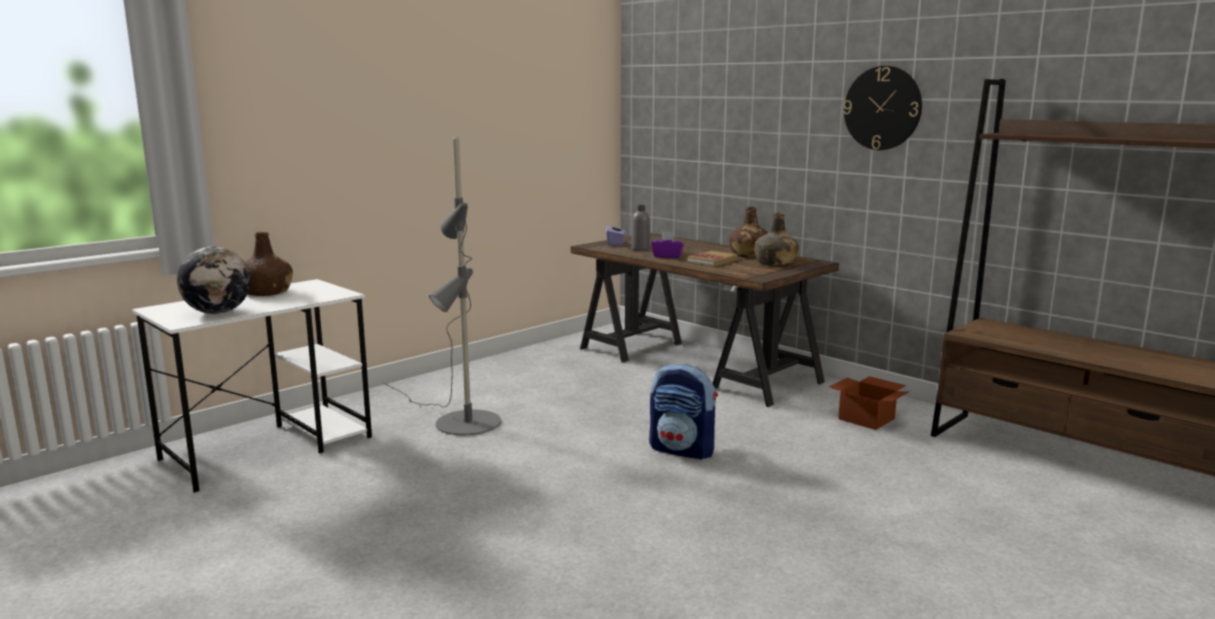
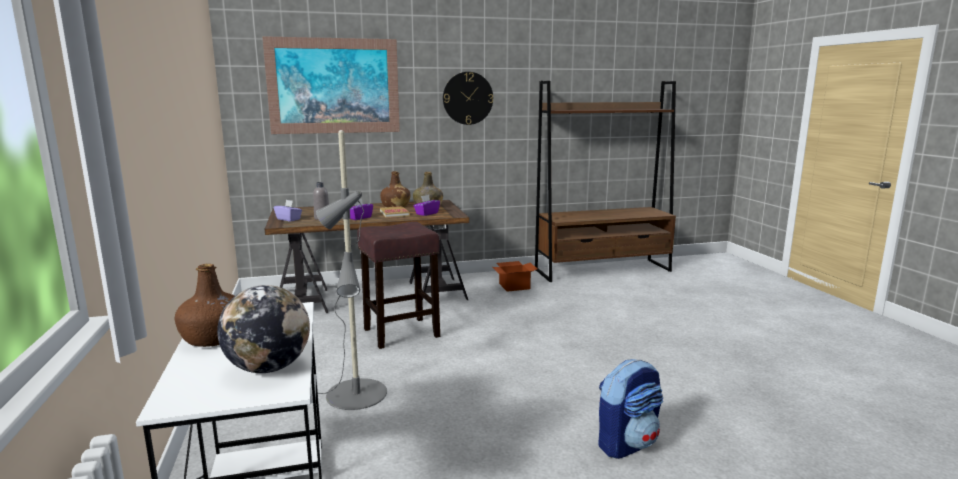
camera: 60 degrees left, 0 degrees up
backpack [649,363,718,460] -> backpack moved to [598,359,663,459]
none -> picture [262,36,400,134]
none -> brown stool [357,222,440,349]
none -> purple tissue box [414,195,440,216]

